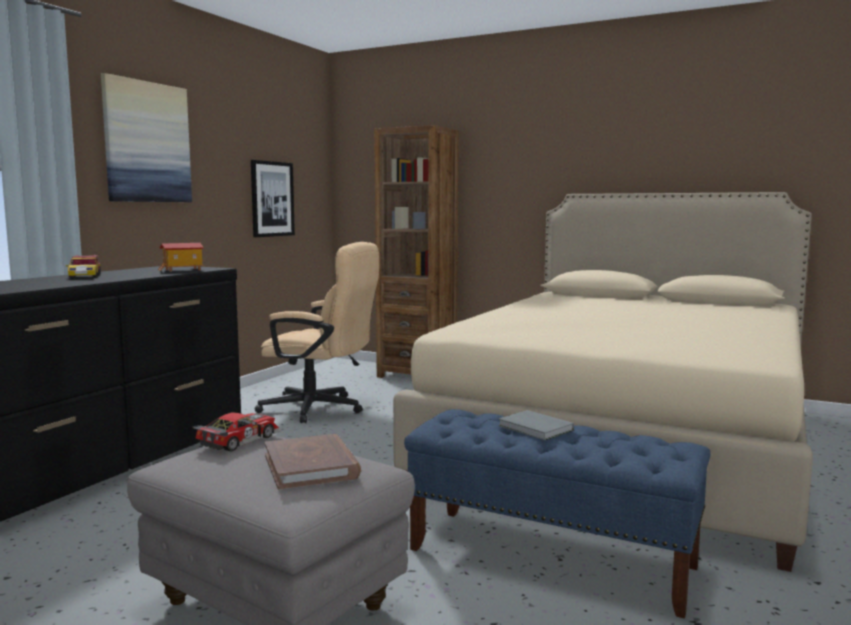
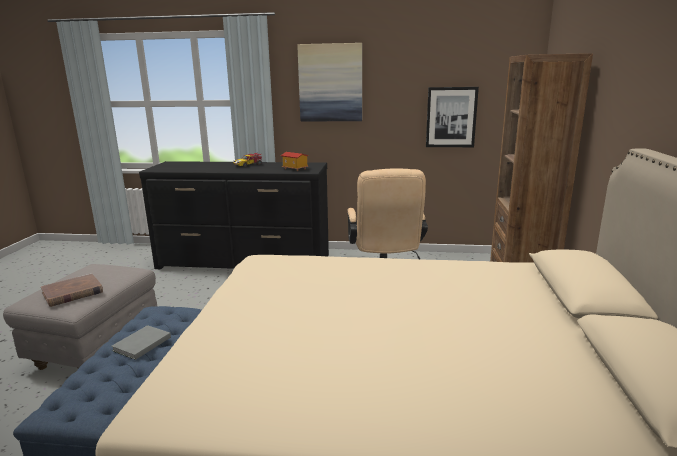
camera: 70 degrees right, 10 degrees up
toy car [193,412,281,451] -> none

